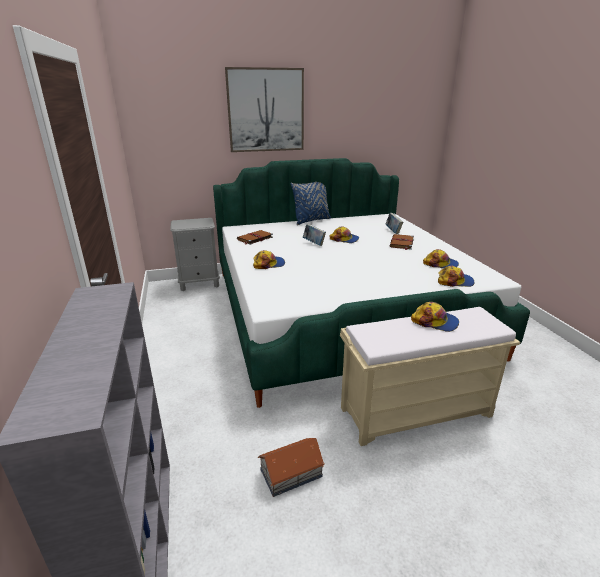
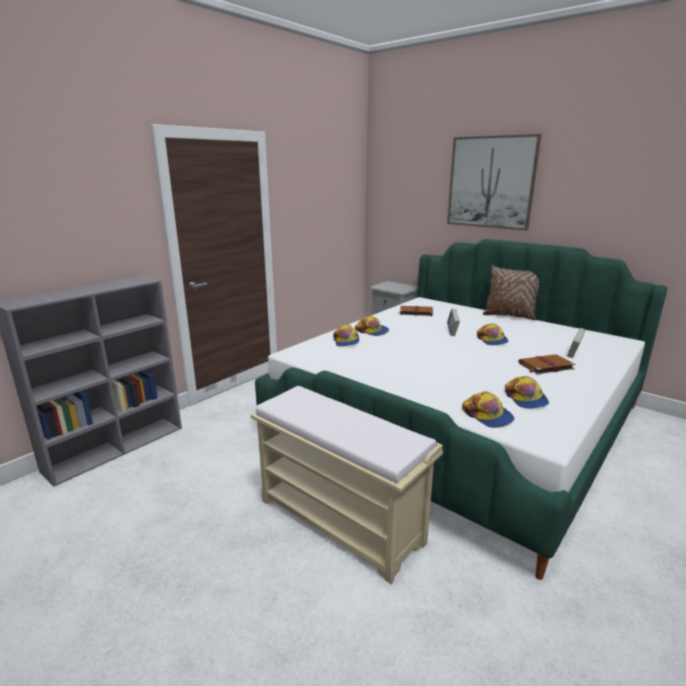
camera: 55 degrees right, 5 degrees down
toy house [258,438,325,497] -> none
blue pillow [290,182,331,225] -> brown pillow [483,265,539,320]
cap [411,302,459,332] -> cap moved to [333,324,359,346]

